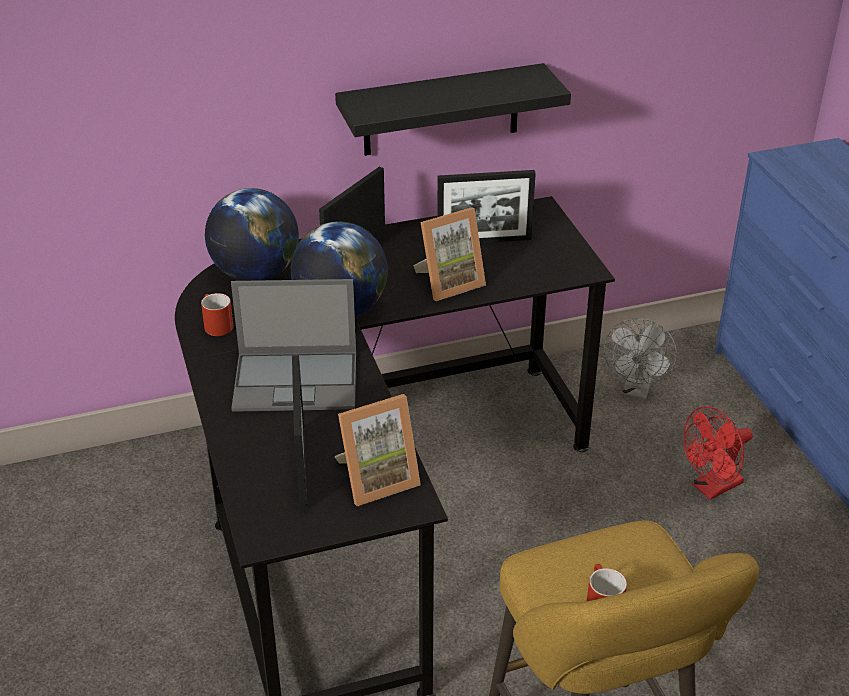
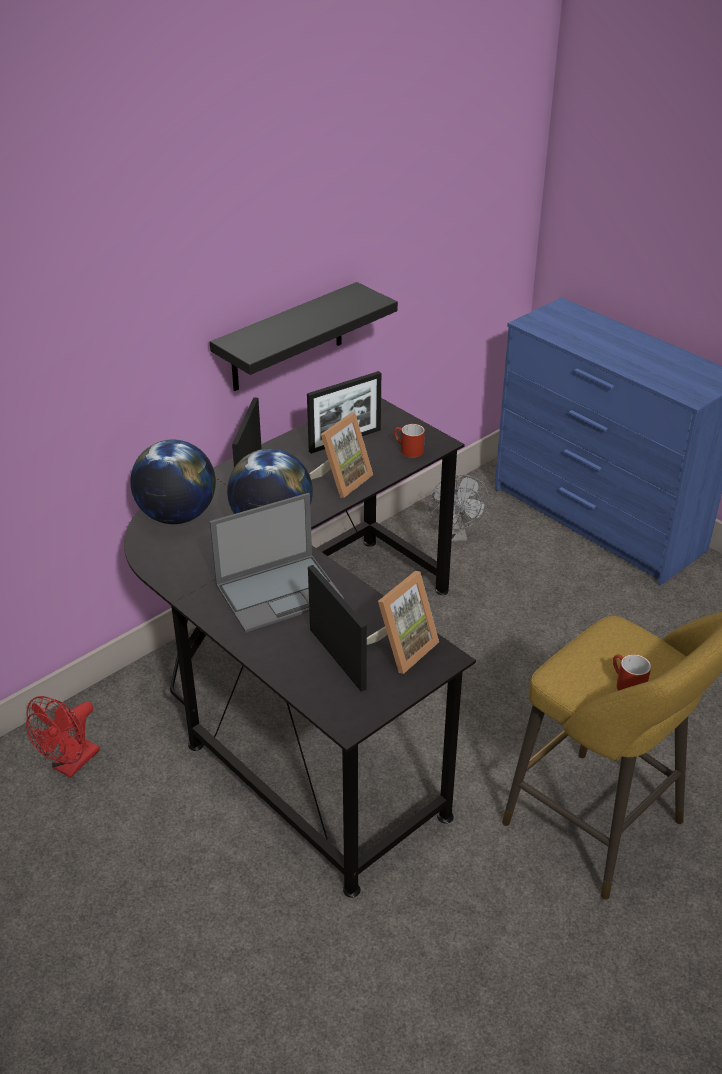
camera: 25 degrees left, 0 degrees up
red mug [201,293,233,336] -> red mug moved to [394,424,425,458]
red fan [683,406,753,500] -> red fan moved to [26,696,100,778]

